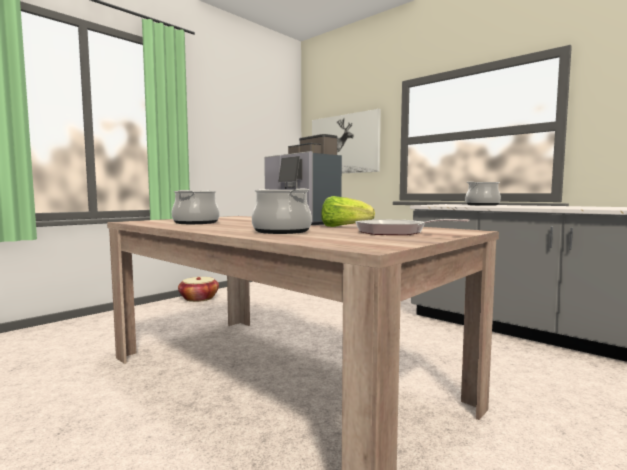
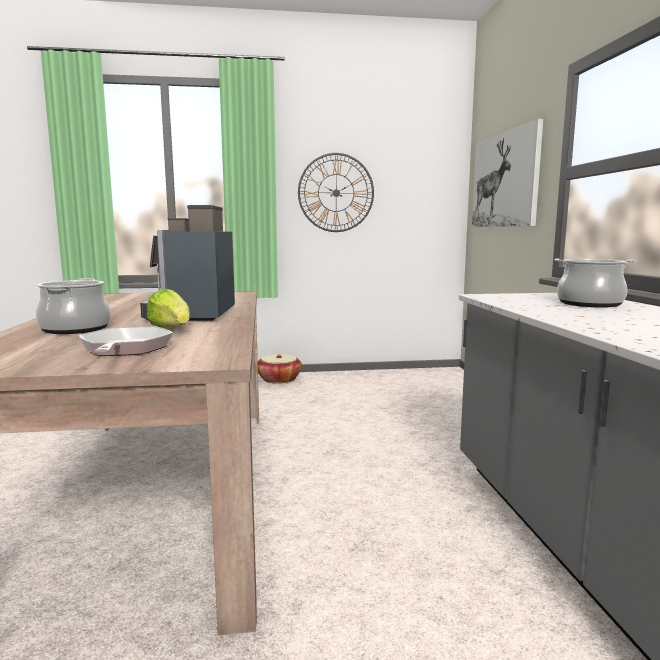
camera: 40 degrees right, 5 degrees up
cooking pot [172,190,219,224] -> none
none -> wall clock [298,153,374,232]

